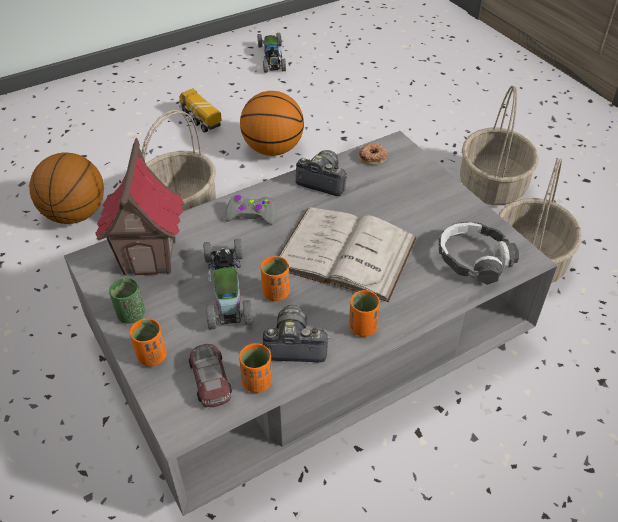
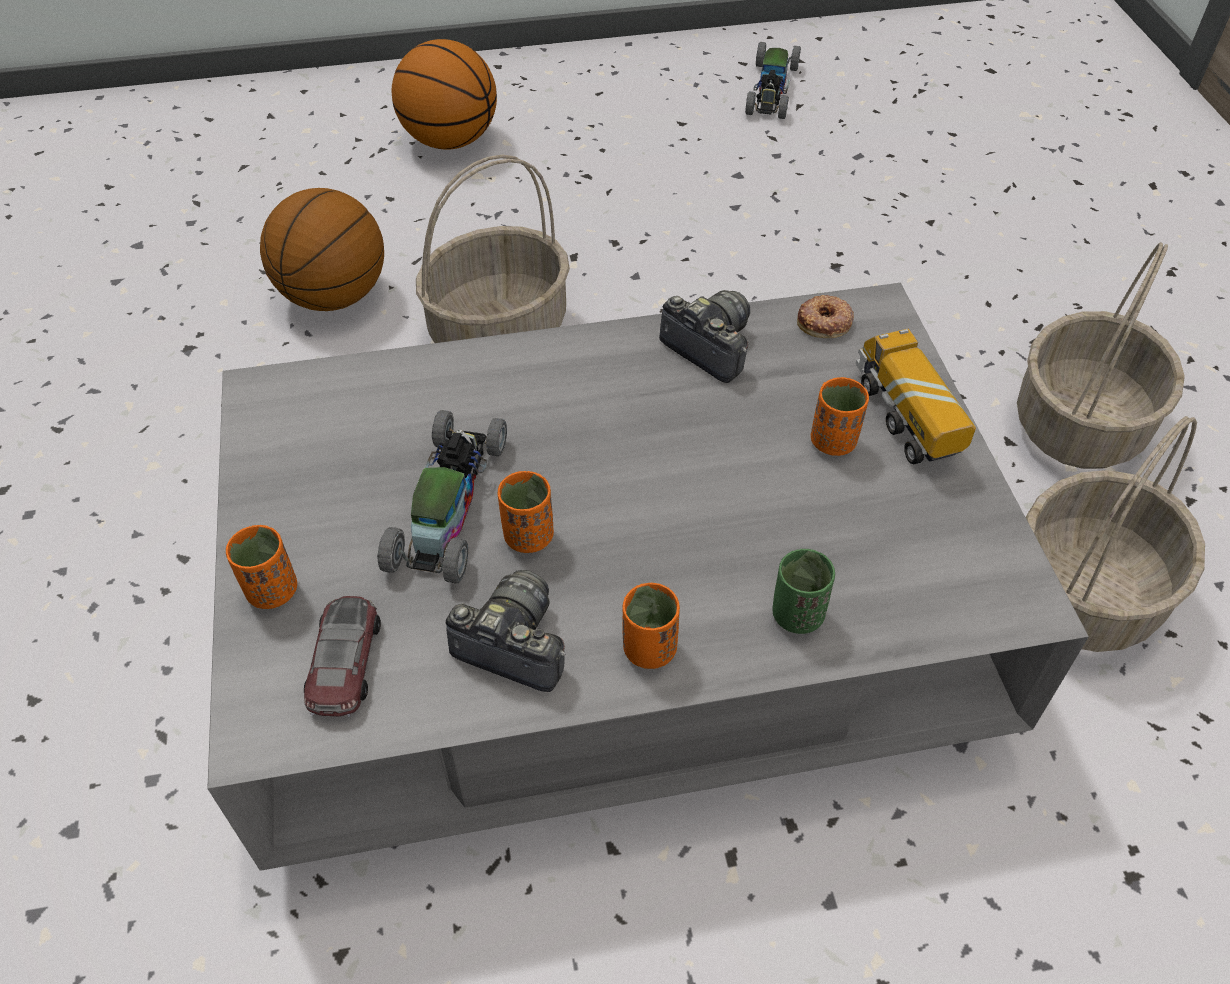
camera: 20 degrees right, 5 degrees up
toy house [95,138,184,275] -> none
green cup [109,277,145,324] -> green cup moved to [773,549,835,634]
toy truck [179,88,222,133] -> toy truck moved to [856,329,976,464]
grey game controller [224,195,275,225] -> none
orange cup [239,343,272,393] -> orange cup moved to [811,377,869,456]
basketball [240,91,304,156] -> basketball moved to [391,39,497,150]
white book [278,207,417,302] -> none
headphones [439,221,519,285] -> none

